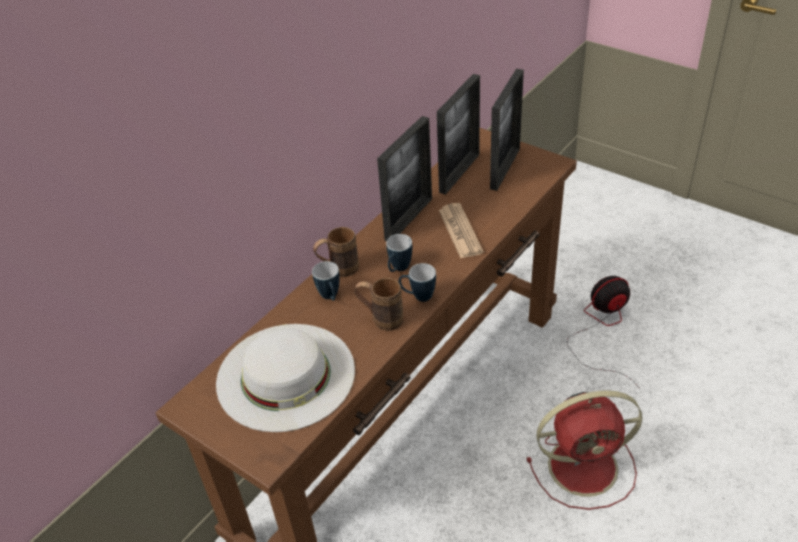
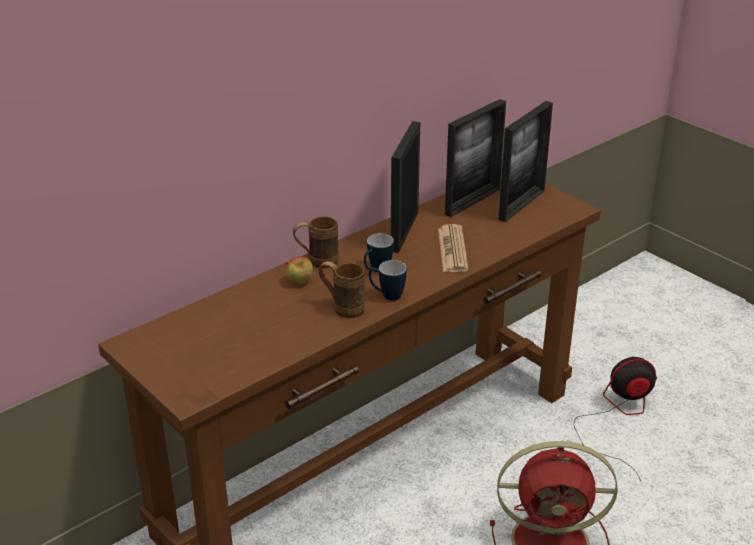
camera: 10 degrees right, 10 degrees down
white hat [216,324,355,432] -> none
mug [312,261,340,301] -> apple [286,256,313,284]
picture frame [377,116,432,241] -> picture frame turned 150 degrees clockwise [391,121,420,253]

